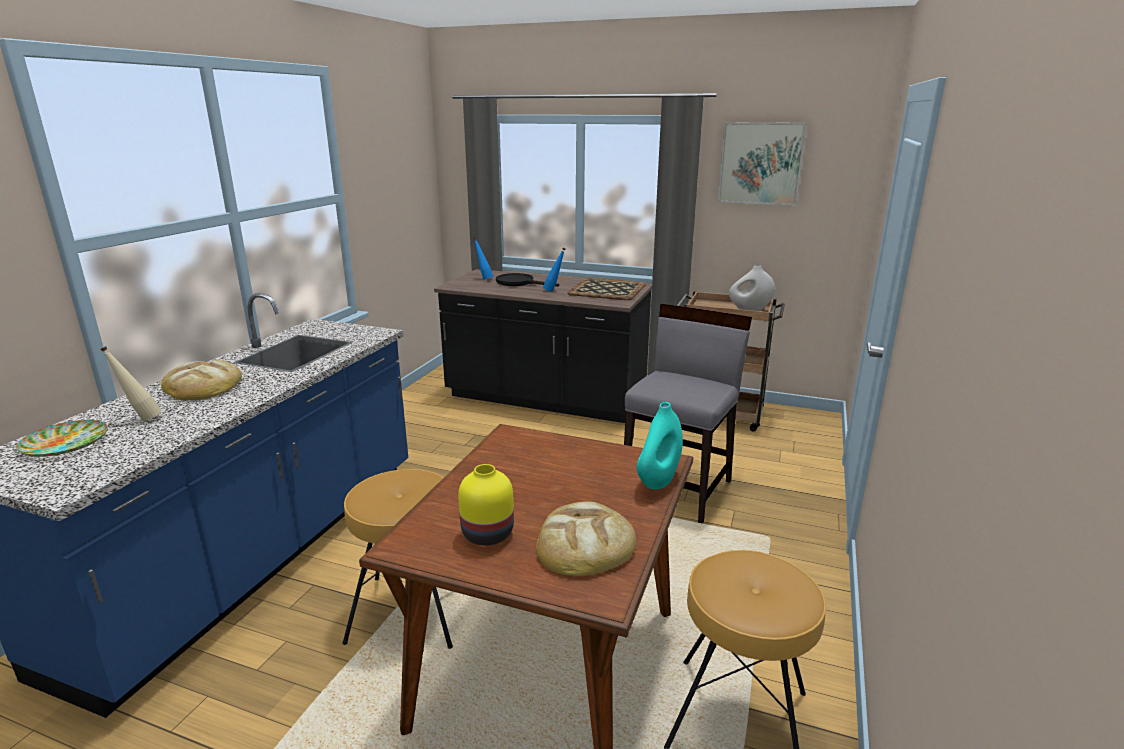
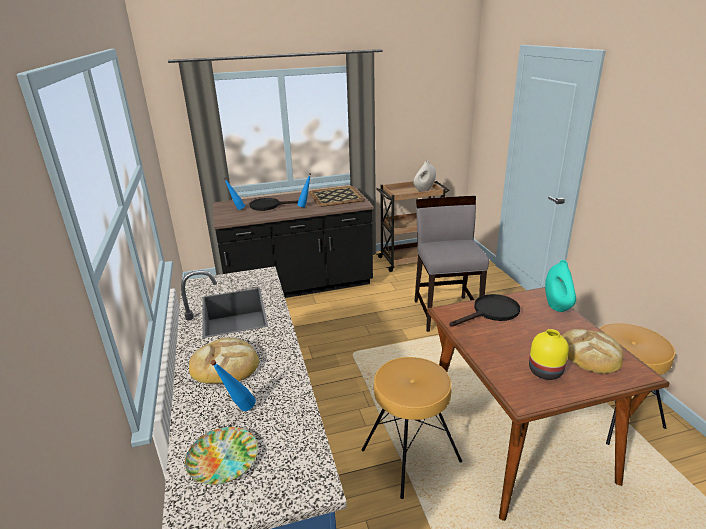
camera: 35 degrees left, 5 degrees up
beige bottle [100,346,162,421] -> blue bottle [210,360,256,411]
picture [718,122,807,206] -> none
none -> black frying pan [449,294,520,327]

